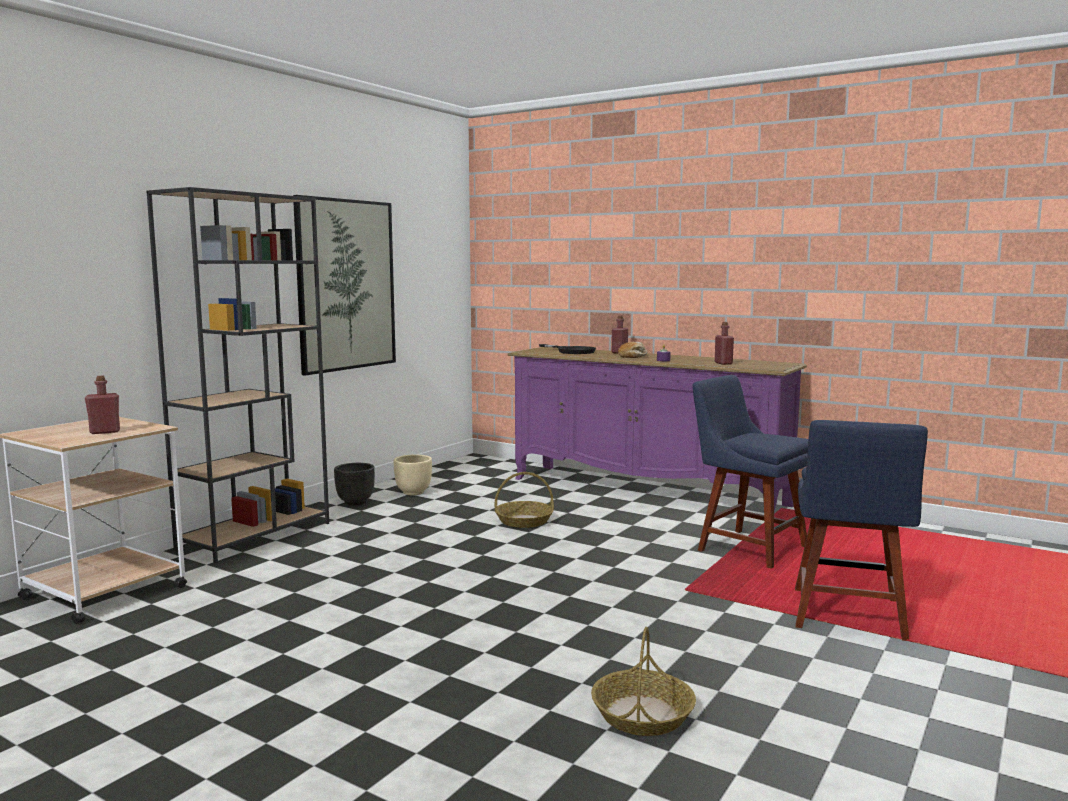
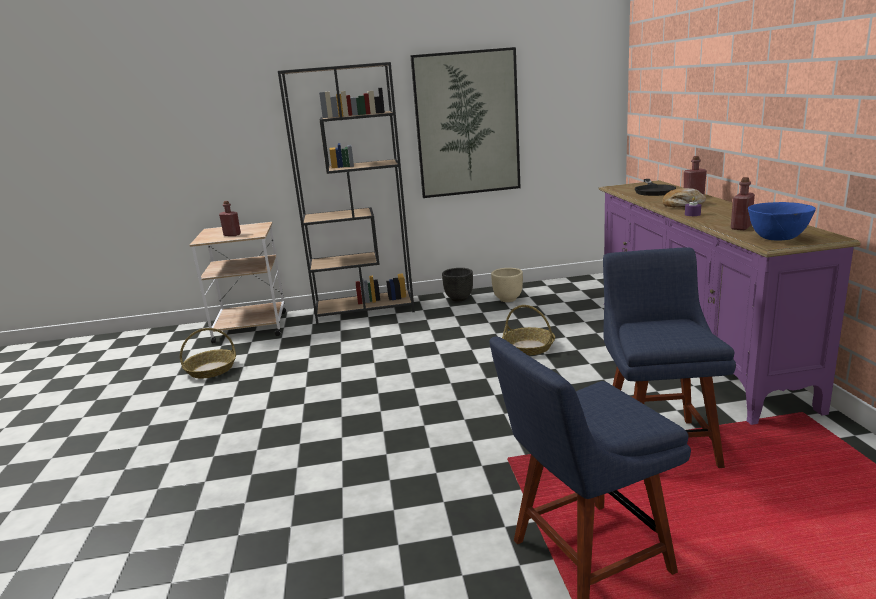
camera: 50 degrees right, 10 degrees up
basket [591,627,696,736] -> basket moved to [180,328,236,378]
none -> blue bowl [748,202,816,240]

